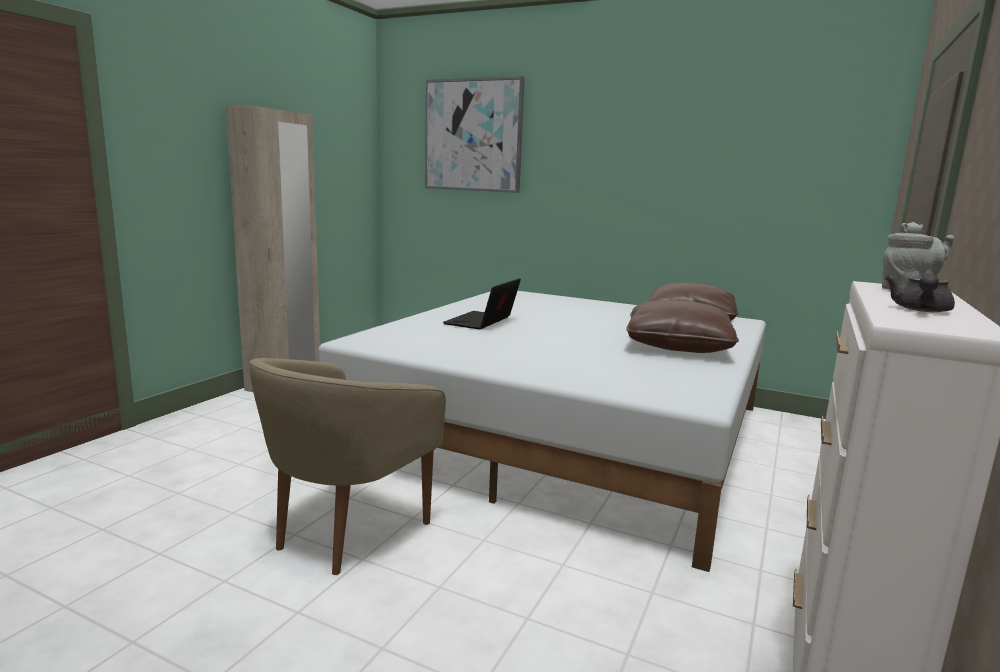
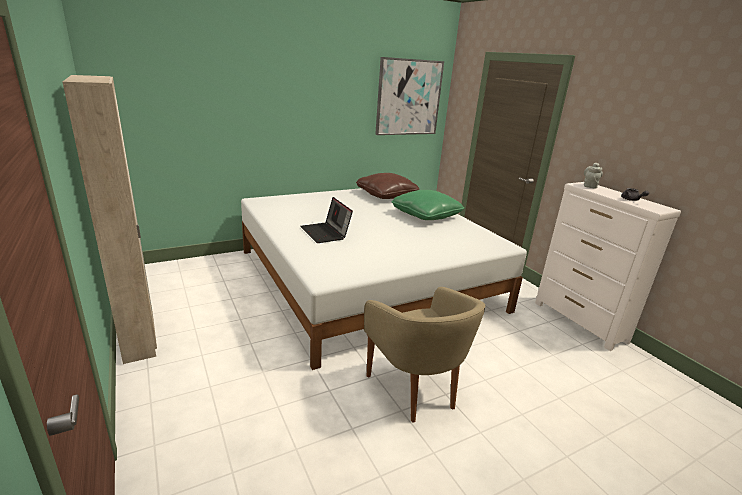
camera: 55 degrees left, 10 degrees up
picture [425,76,525,193] -> picture moved to [375,57,444,135]
brown pillow [626,300,739,353] -> green pillow [391,190,464,220]

